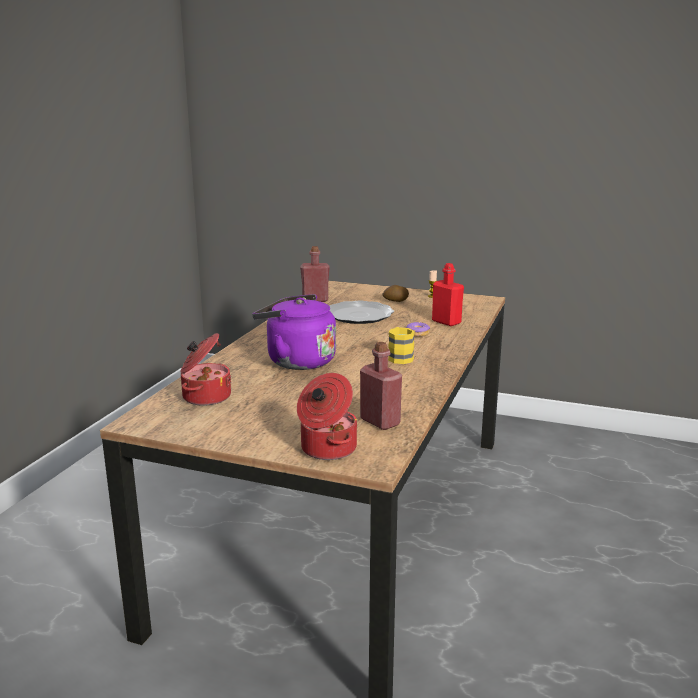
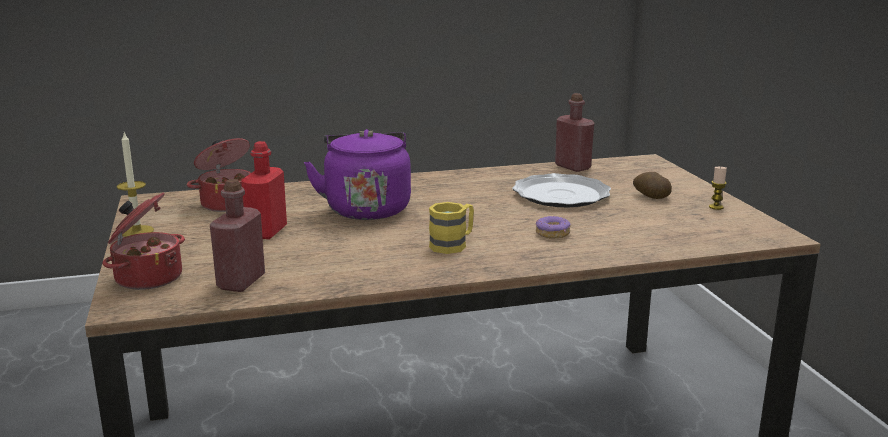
camera: 55 degrees right, 0 degrees up
red bottle [432,263,464,326] -> red bottle moved to [242,141,287,239]
none -> candle [117,133,154,237]

